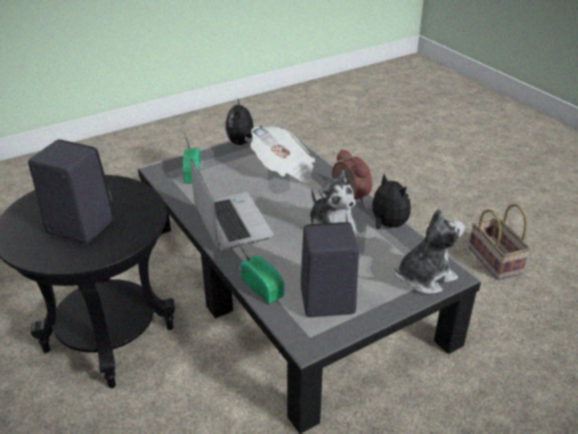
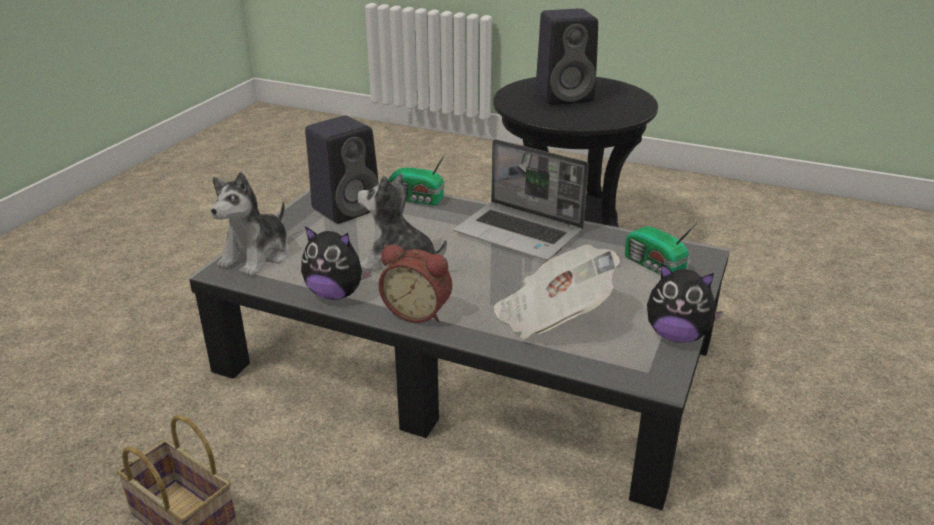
camera: 145 degrees right, 5 degrees down
plush toy [225,99,262,145] -> plush toy turned 150 degrees clockwise [647,263,723,343]

